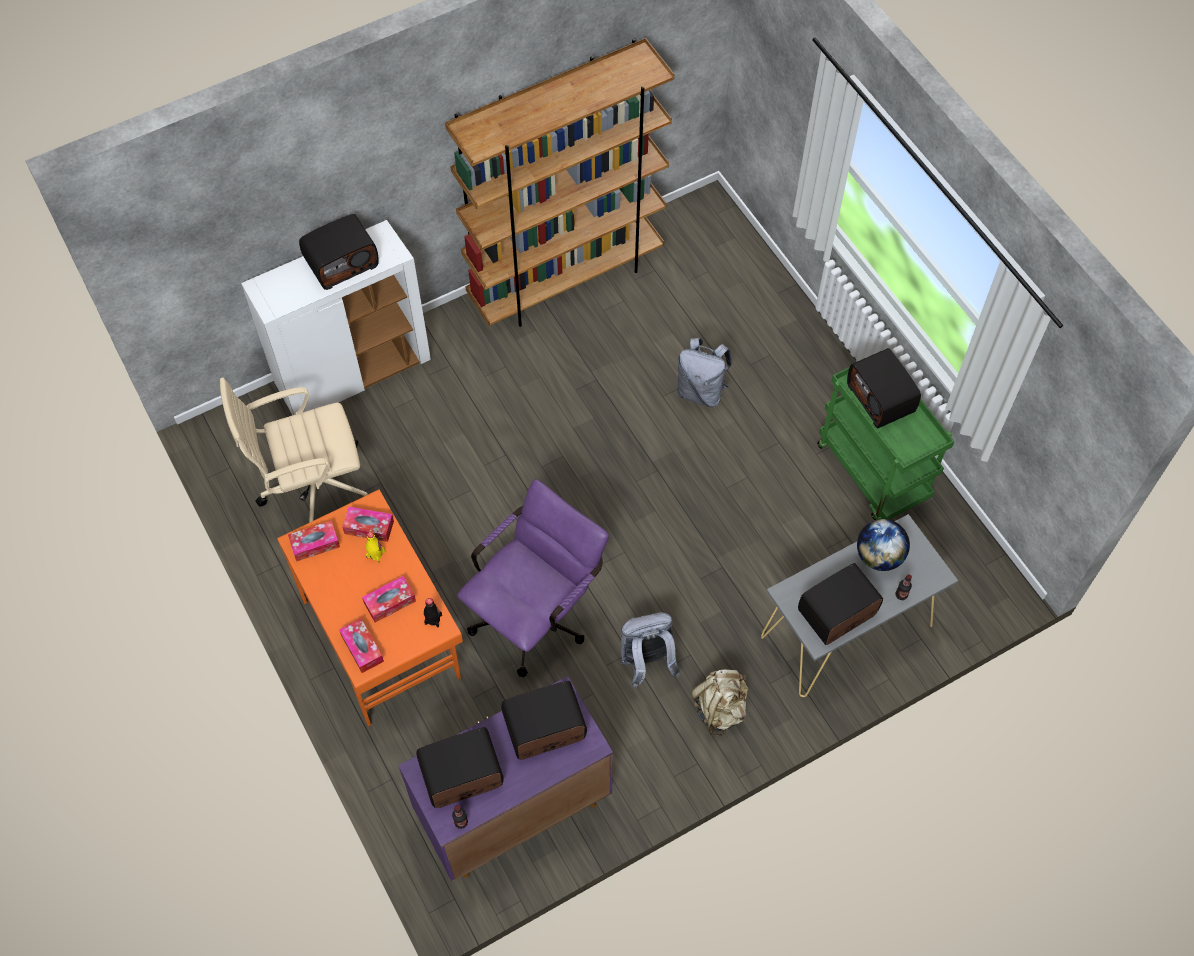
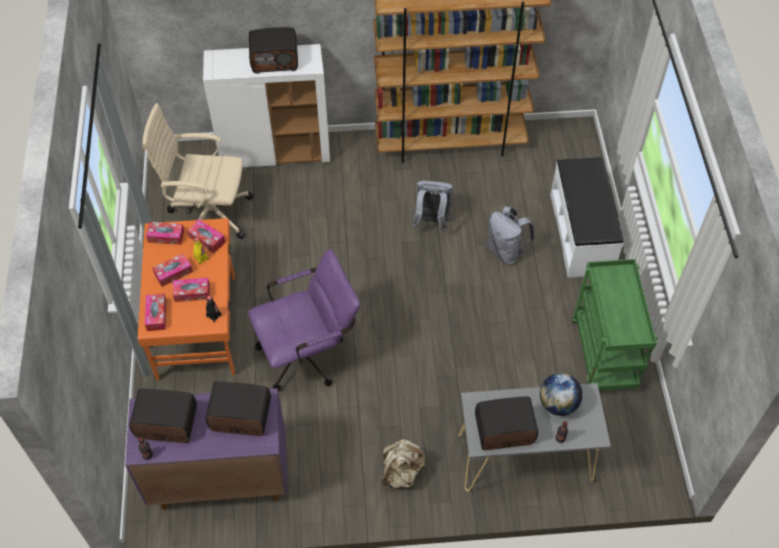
camera: 25 degrees right, 5 degrees down
grey backpack [620,613,681,688] -> grey backpack moved to [412,180,453,232]
radio [847,348,921,428] -> none
none -> tissue box [152,253,193,287]
none -> white bench [550,157,624,278]

